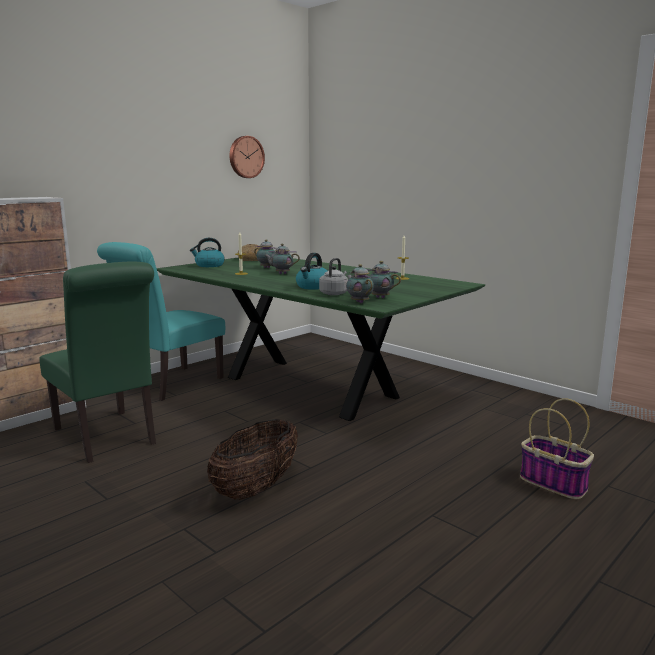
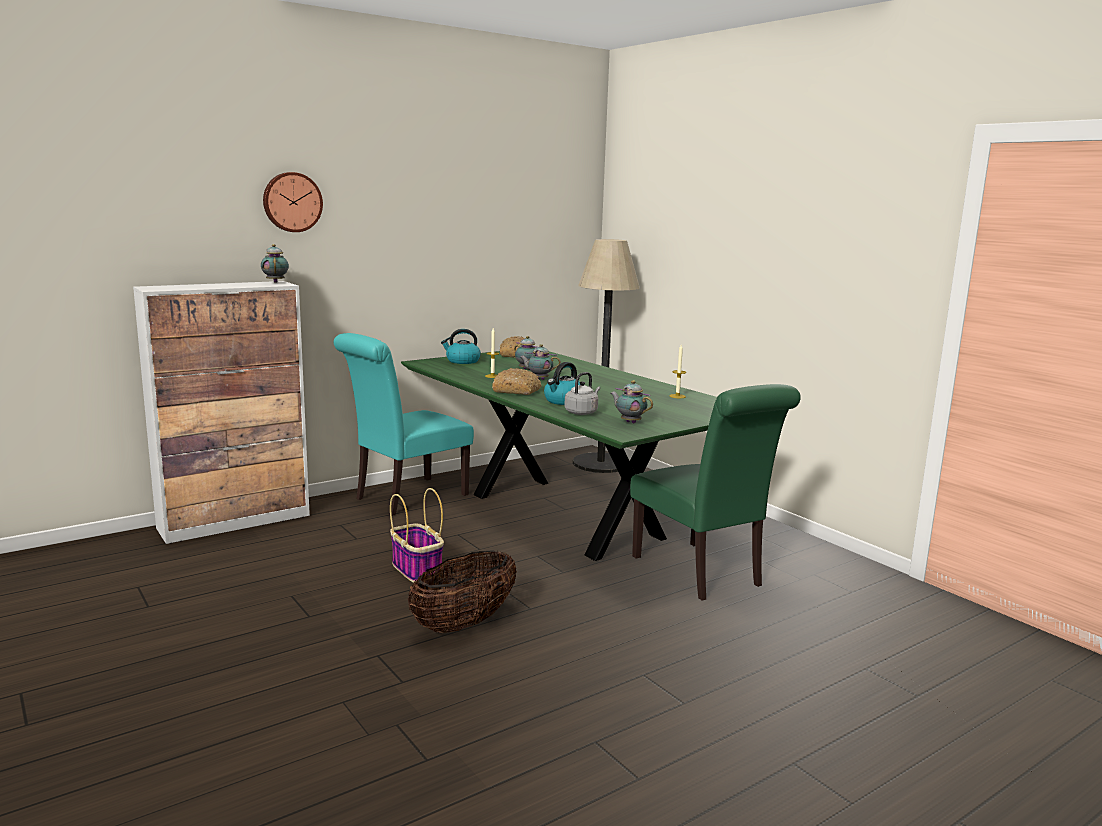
camera: 10 degrees right, 0 degrees up
green chair [39,261,156,463] -> green chair moved to [630,384,801,600]
wall clock [229,136,265,178] -> wall clock moved to [263,172,323,232]
teapot [346,264,374,303] -> teapot moved to [261,244,289,283]
basket [520,398,594,499] -> basket moved to [390,488,444,583]
none -> bread [492,368,542,395]
none -> floor lamp [573,239,640,473]

